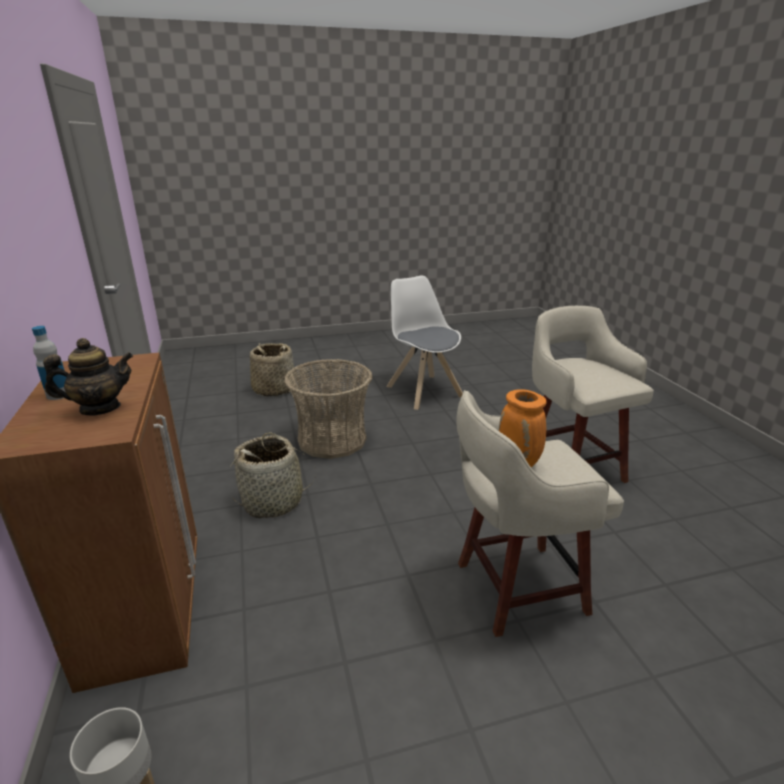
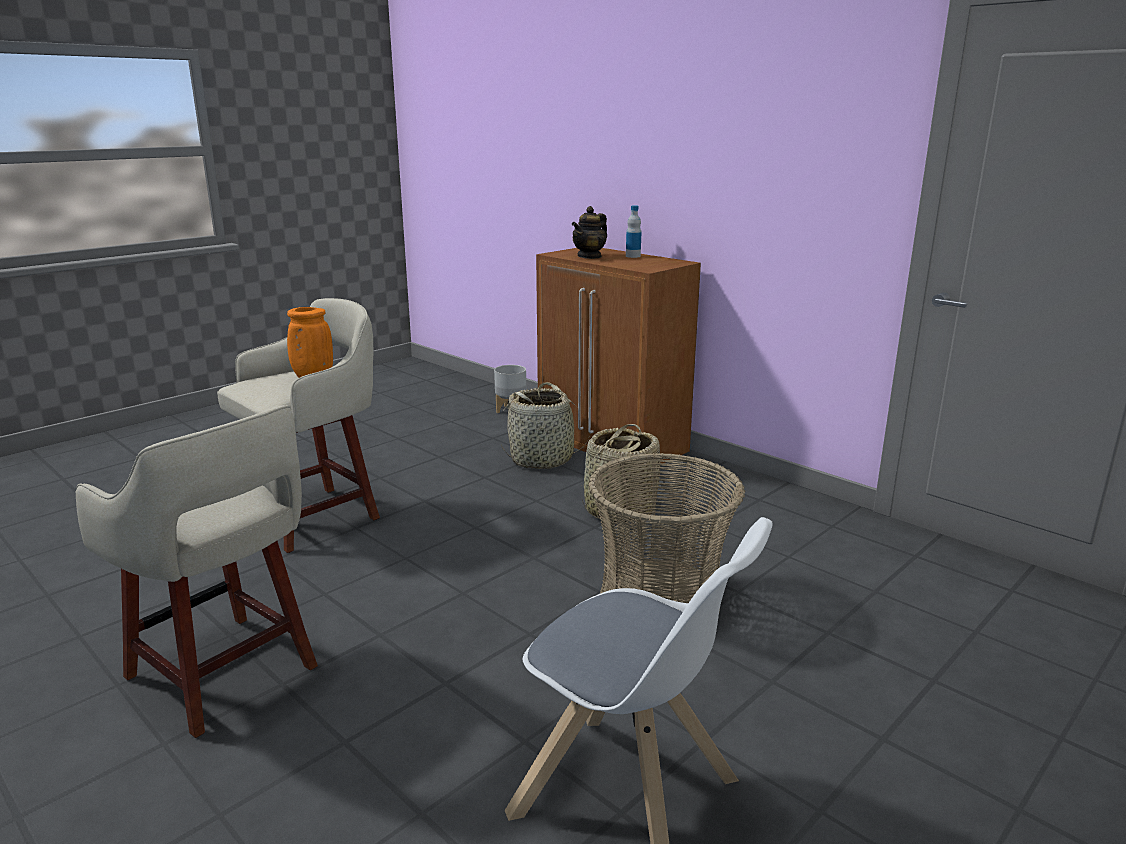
camera: 150 degrees right, 5 degrees down
basket [250,343,295,397] -> basket moved to [501,382,590,469]

